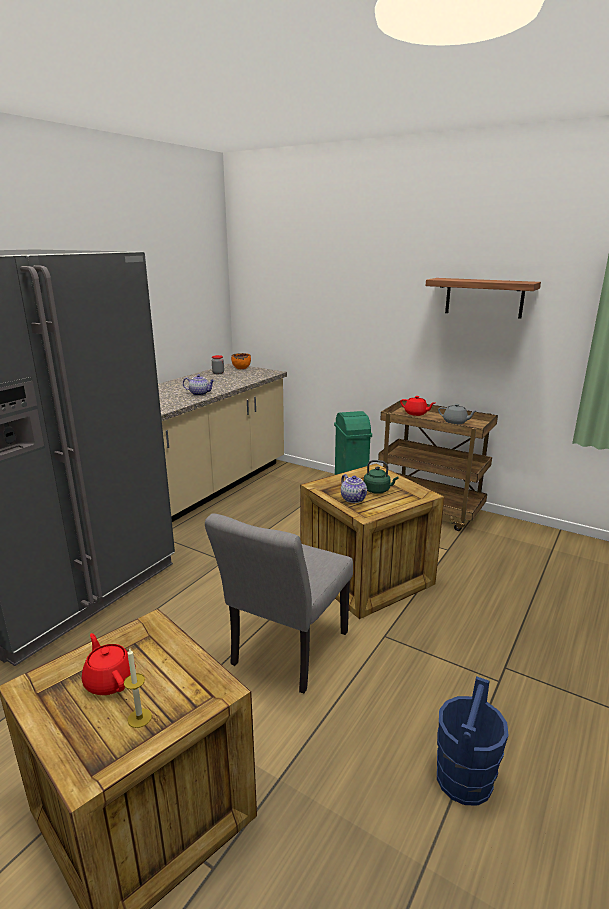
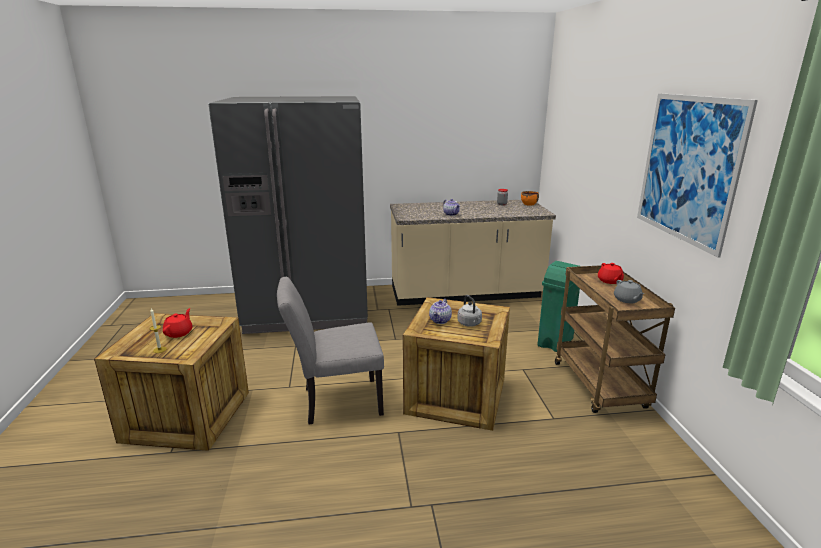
camera: 50 degrees right, 0 degrees up
green kettle [364,460,399,494] -> grey kettle [457,295,482,327]
shelf [426,278,541,319] -> picture [637,93,758,257]
blue bucket [437,676,509,806] -> none

